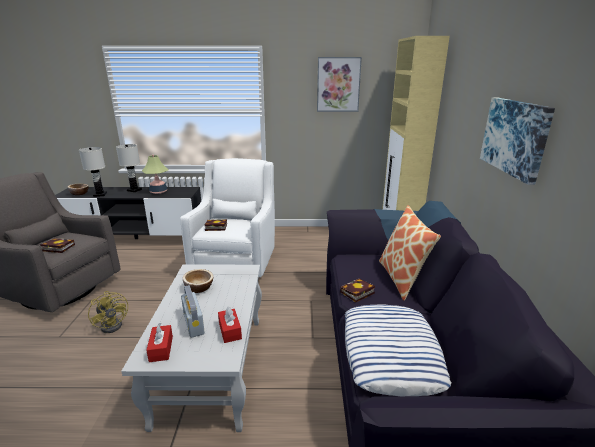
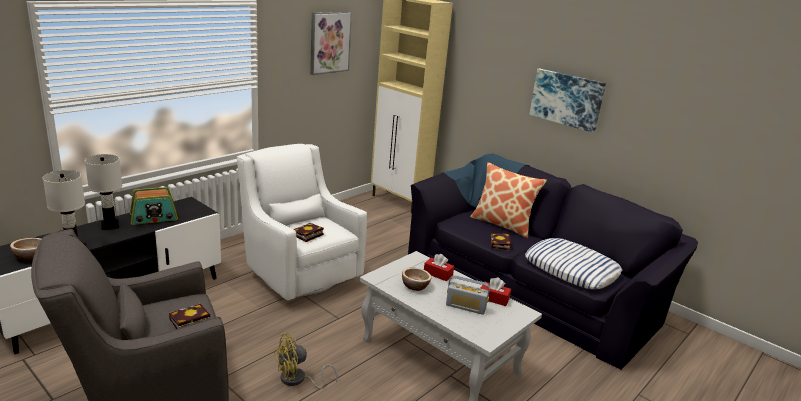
camera: 50 degrees left, 0 degrees up
yellow fan [88,291,128,333] -> yellow fan turned 150 degrees clockwise [274,333,338,389]
table lamp [142,155,168,194] -> radio [130,187,178,225]
red tissue box [146,323,173,362] -> red tissue box moved to [424,254,454,281]

